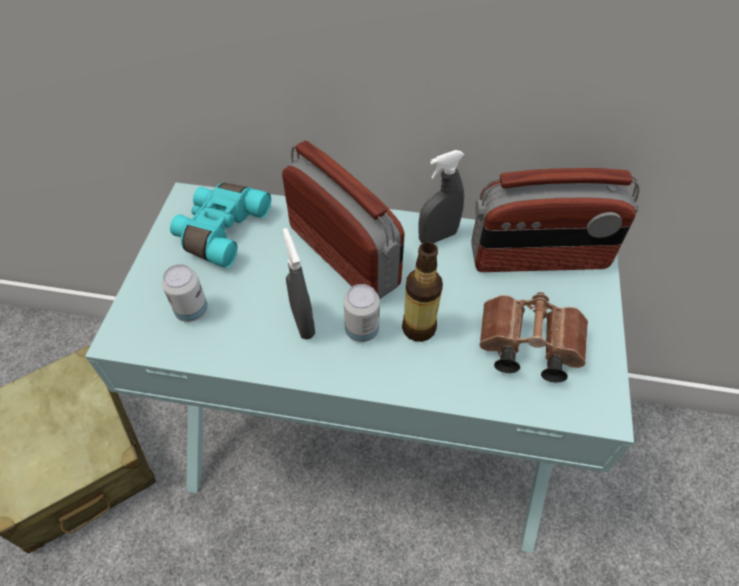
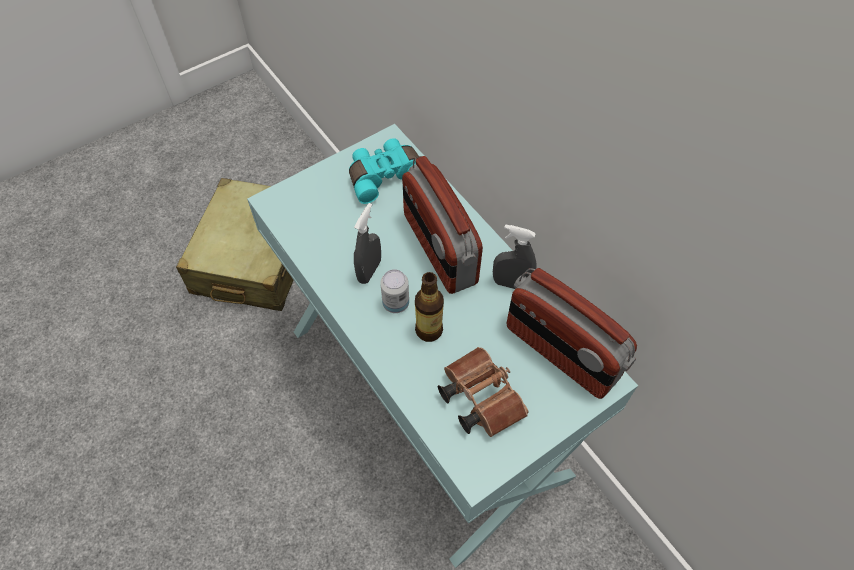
camera: 45 degrees right, 5 degrees up
can [162,264,208,322] -> none
radio [282,141,405,299] -> radio turned 150 degrees clockwise [402,156,483,294]

